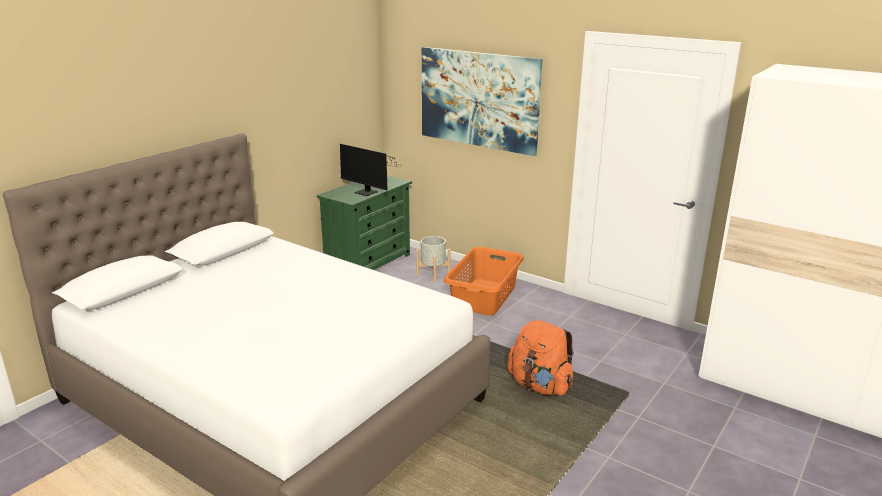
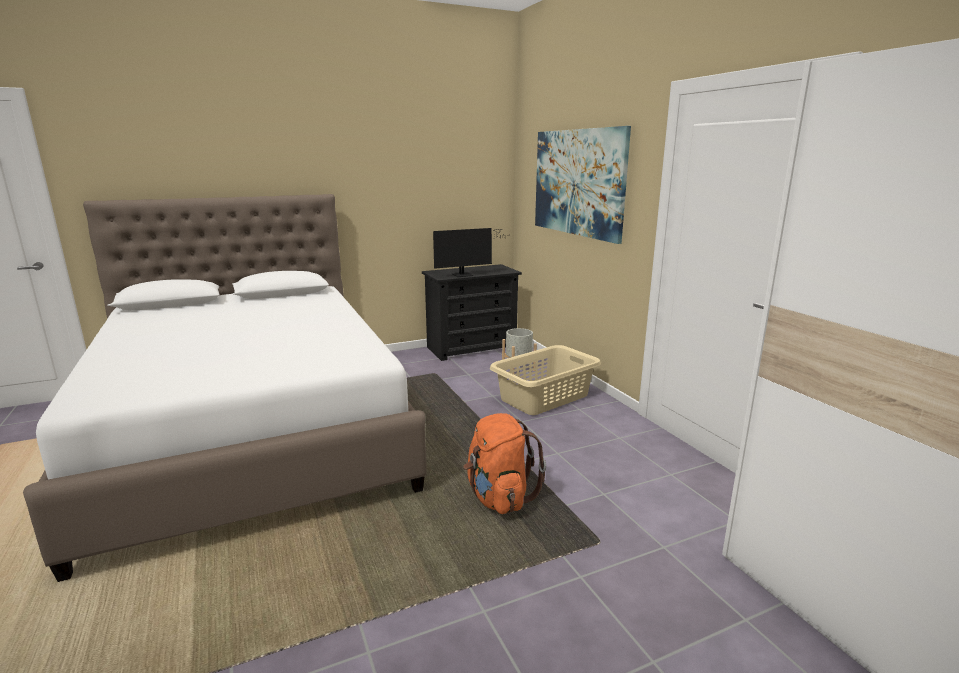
camera: 30 degrees right, 5 degrees down
green dresser [317,175,412,270] -> black dresser [422,264,522,361]
monitor [340,144,396,196] -> monitor turned 90 degrees counterclockwise [433,228,510,277]
orange laundry basket [444,247,524,315] -> beige laundry basket [490,345,601,415]

